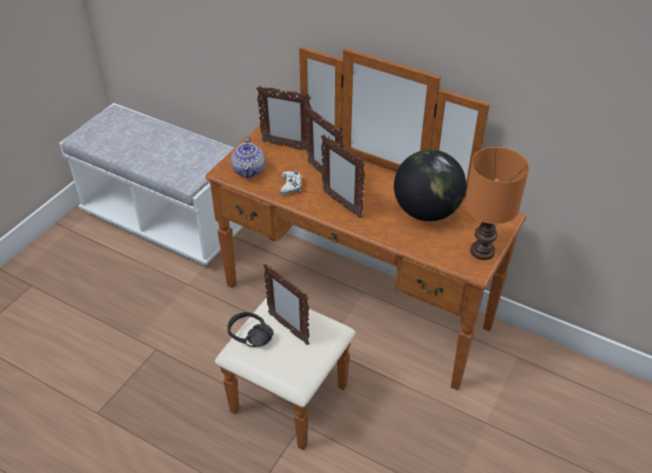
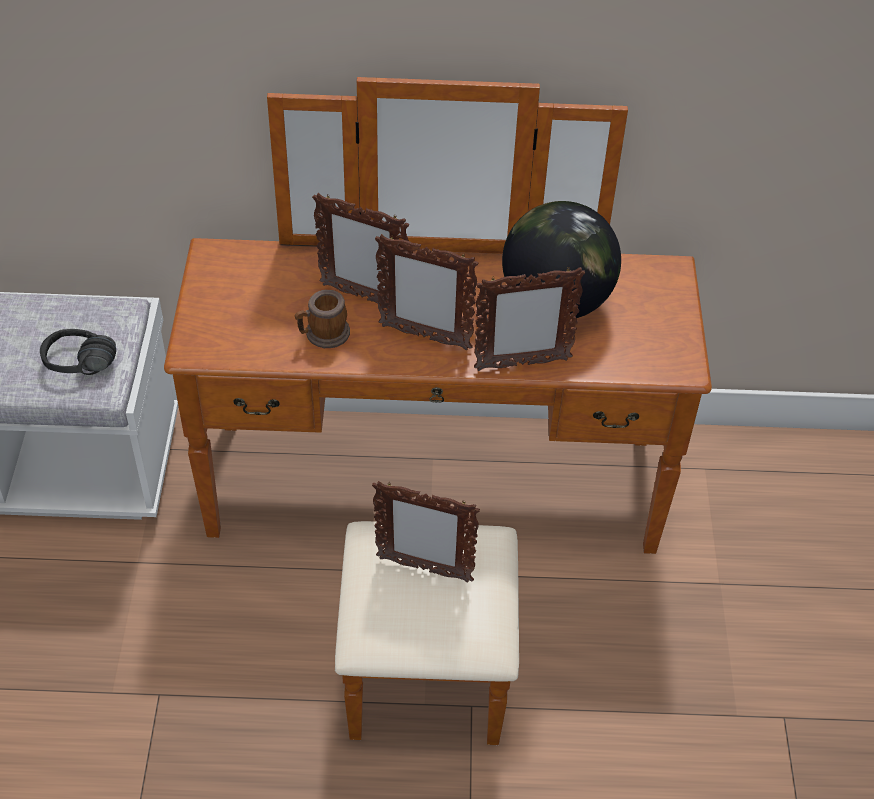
camera: 30 degrees left, 5 degrees up
black headphones [228,312,274,347] -> black headphones moved to [40,329,116,375]
teapot [231,136,265,179] -> none
picture frame [256,86,311,150] -> picture frame moved to [474,267,585,371]
white game controller [279,171,302,195] -> mug [295,290,350,348]
orange table lamp [465,147,529,260] -> none

